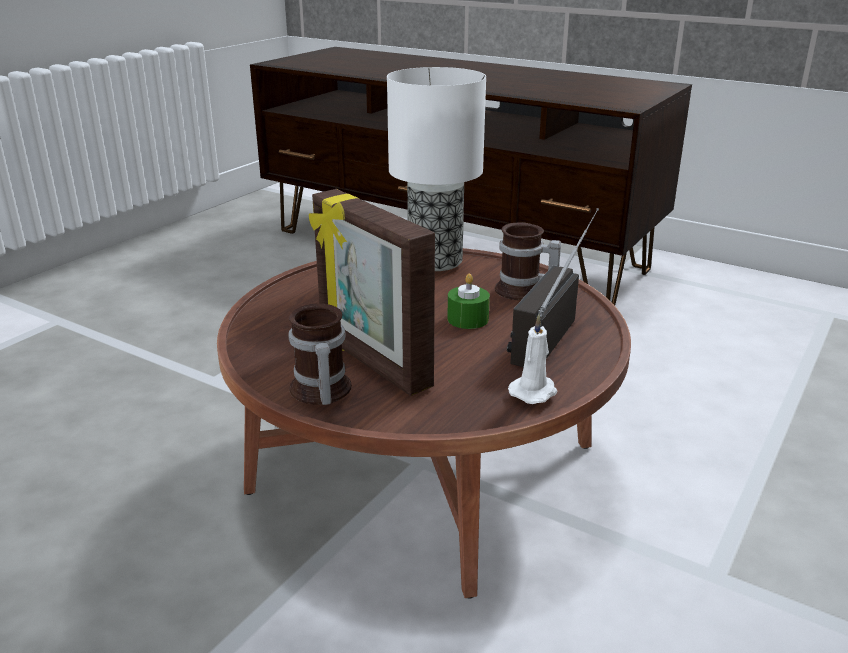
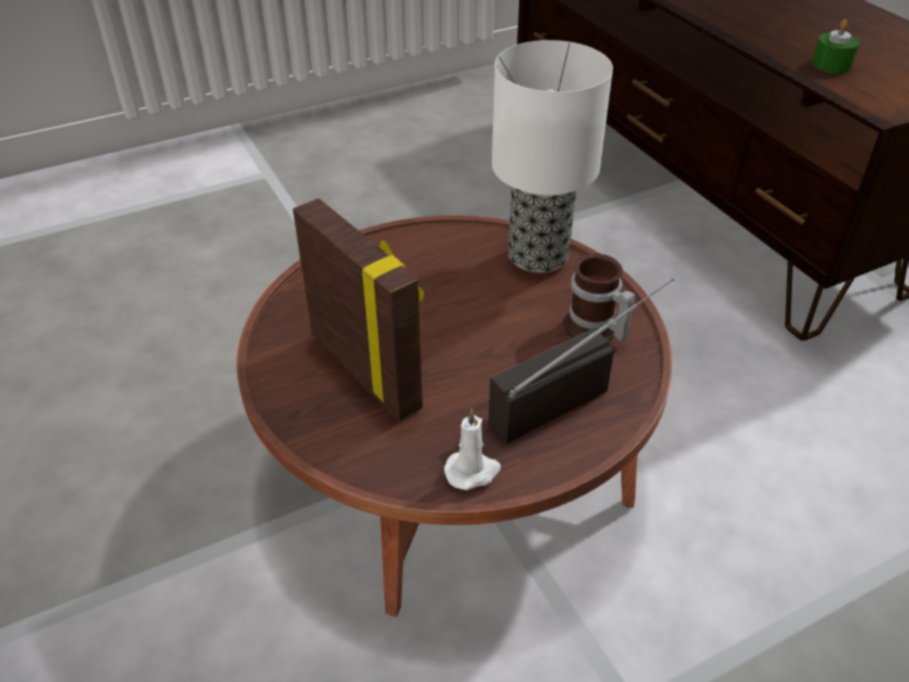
camera: 30 degrees right, 15 degrees up
mug [288,303,352,405] -> none
picture frame [309,189,435,396] -> picture frame turned 150 degrees clockwise [293,198,424,421]
green candle [447,274,490,329] -> green candle moved to [812,19,859,73]

